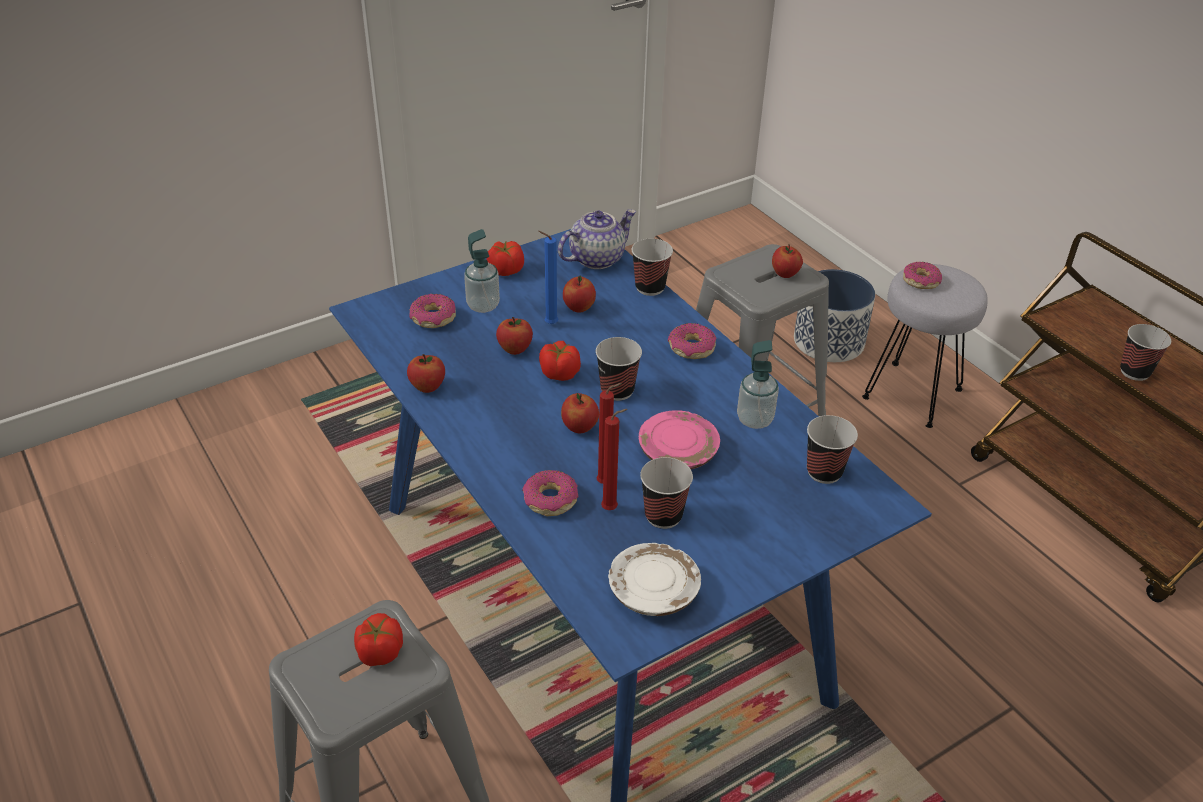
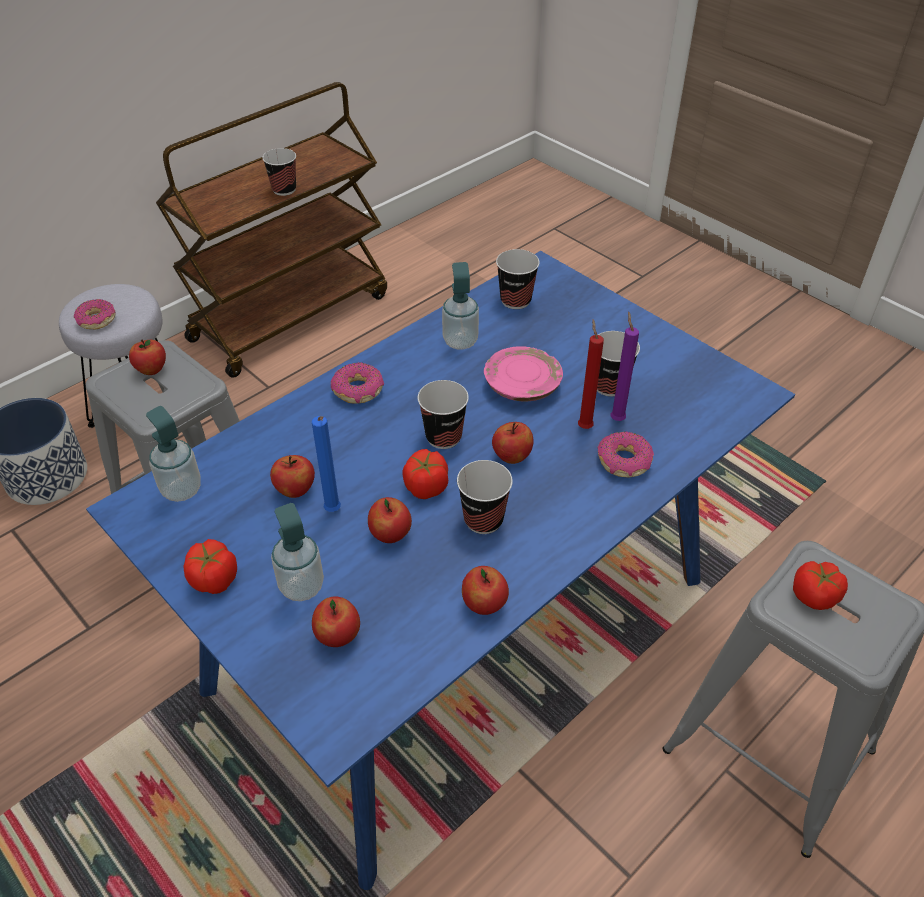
camera: 100 degrees left, 5 degrees up
donut [410,294,456,328] -> apple [312,596,360,647]
teapot [558,209,636,269] -> soap dispenser [146,406,201,502]
red candle [601,409,628,510] -> purple candle [611,312,639,421]
white plate [608,543,701,616] -> none
cup [632,238,673,296] -> cup moved to [457,460,513,534]

